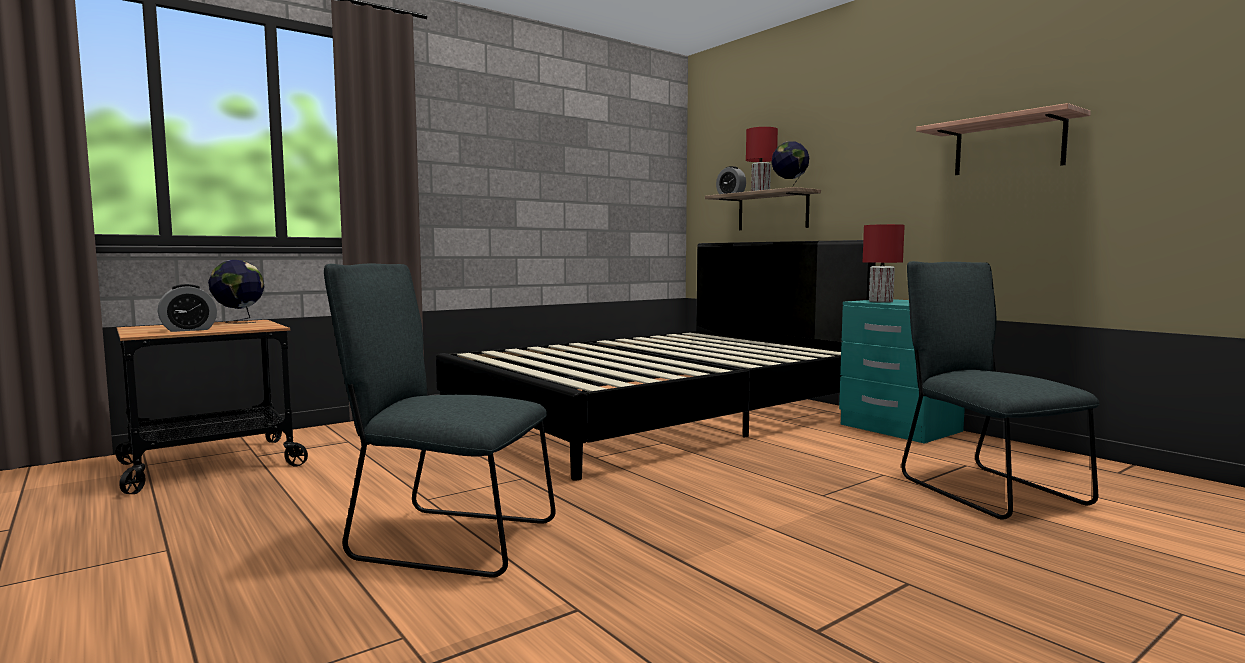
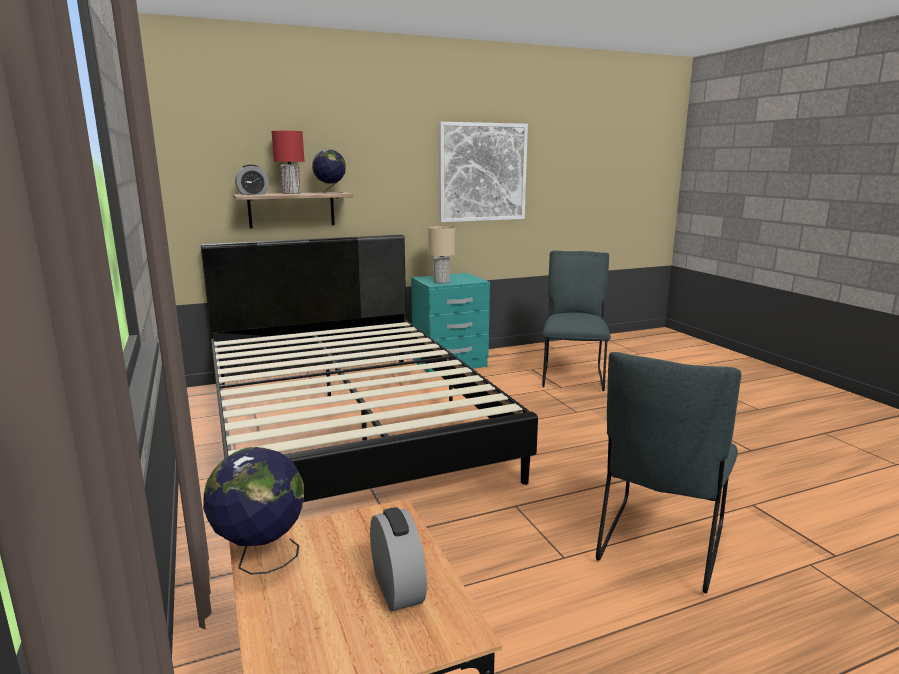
camera: 75 degrees left, 10 degrees up
red table lamp [863,224,905,303] -> beige table lamp [428,226,455,283]
grey chair [901,261,1099,519] -> grey chair turned 105 degrees clockwise [542,250,611,391]
shelf [916,103,1091,175] -> picture [439,122,528,222]

